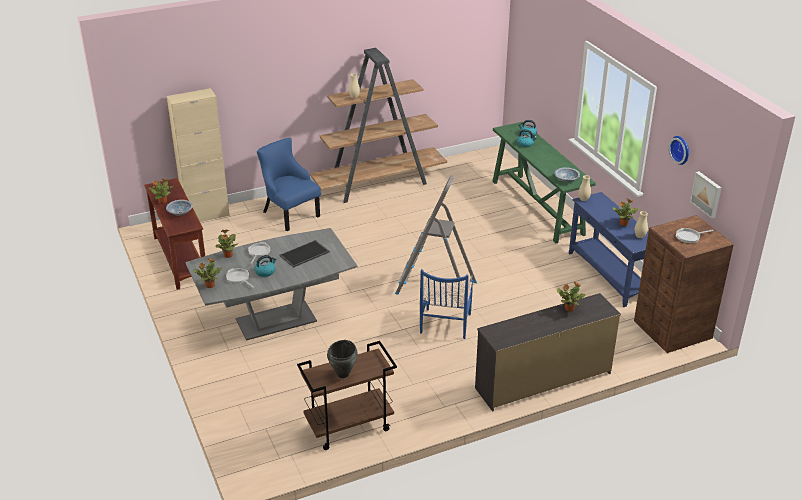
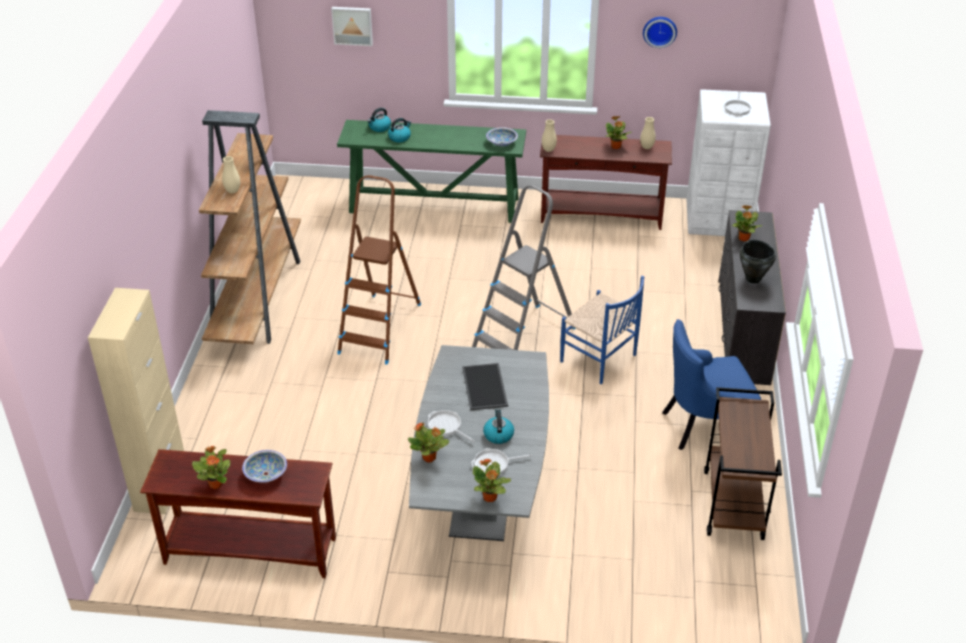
camera: 60 degrees left, 5 degrees up
blue chair [257,138,321,231] -> blue chair moved to [662,319,761,450]
black cooking pot [327,340,358,378] -> black cooking pot moved to [740,240,776,284]
blue console table [569,192,648,307] -> brown console table [540,135,672,230]
brown dresser [634,215,734,353] -> white dresser [686,89,771,236]
picture [690,171,721,218] -> picture moved to [331,7,373,46]
none -> brown step ladder [337,175,421,365]

